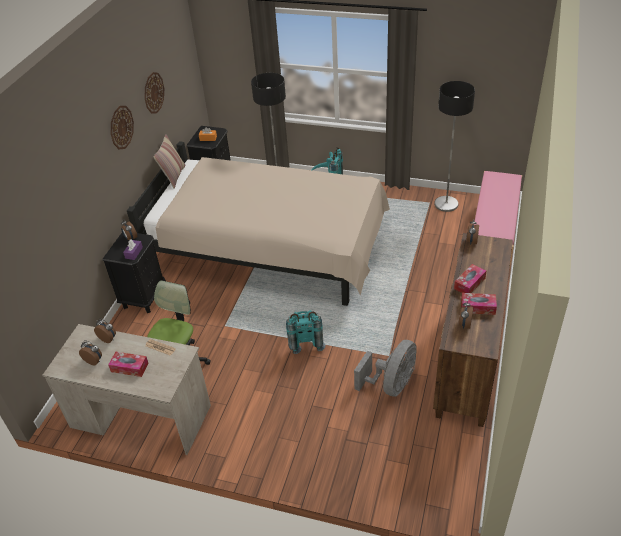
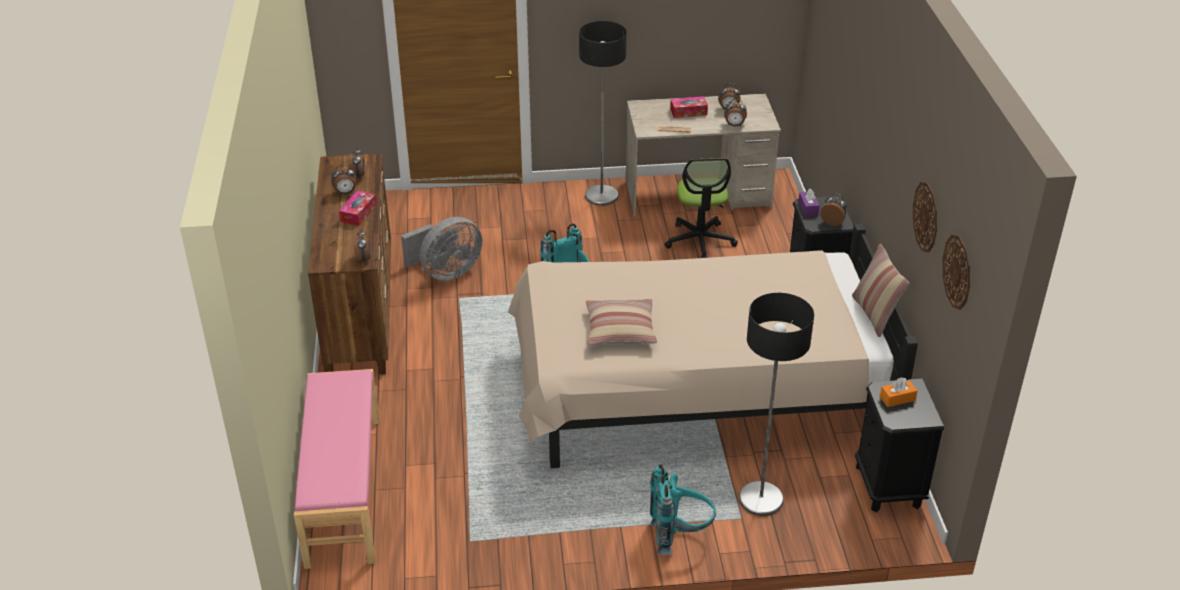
camera: 155 degrees right, 5 degrees down
wall clock [111,106,134,149] -> wall clock moved to [942,234,970,310]
grey fan [354,340,417,397] -> grey fan turned 135 degrees counterclockwise [401,217,482,281]
floor lamp [434,81,475,212] -> floor lamp moved to [579,21,627,206]
tissue box [461,293,497,315] -> alarm clock [331,165,357,194]
none -> pillow [586,299,657,346]

